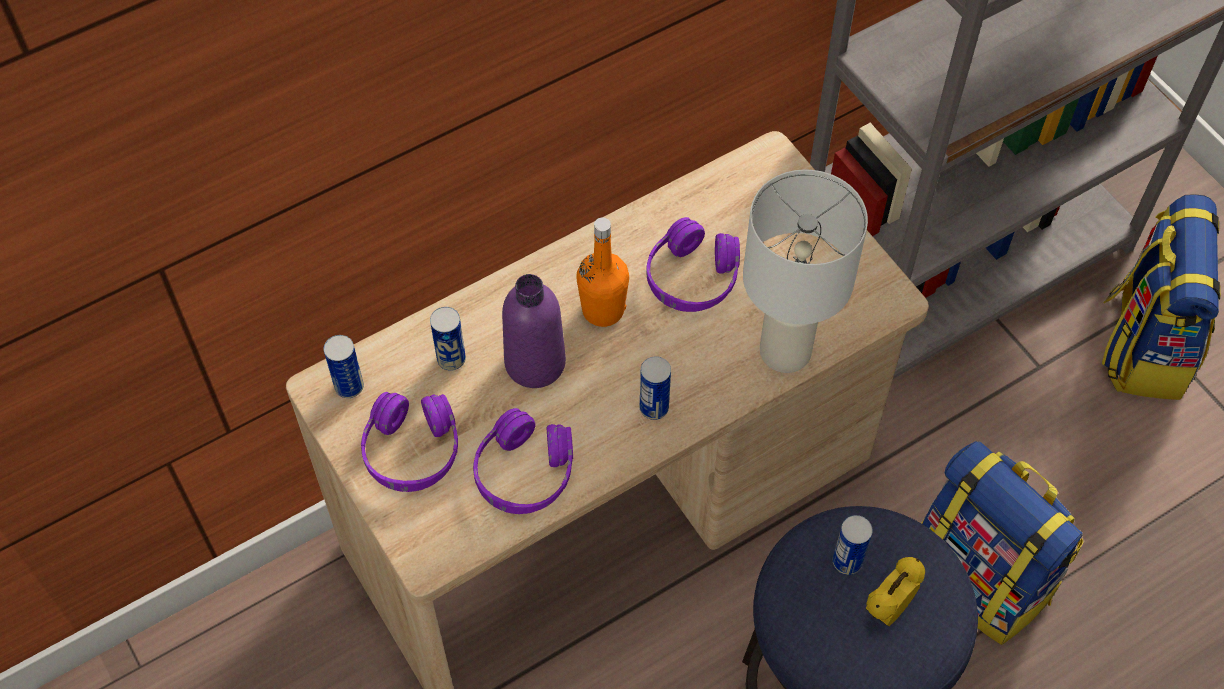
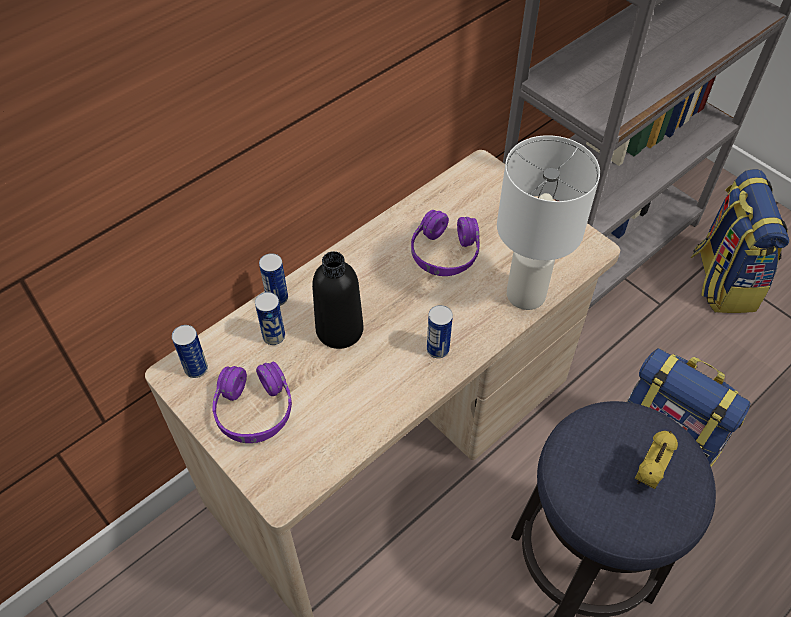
camera: 10 degrees left, 5 degrees down
purple headphones [473,408,573,514] -> none
purple bottle [502,274,566,388] -> black bottle [312,251,363,349]
orange bottle [576,218,629,327] -> none
can [833,515,873,575] -> can moved to [259,253,288,306]

